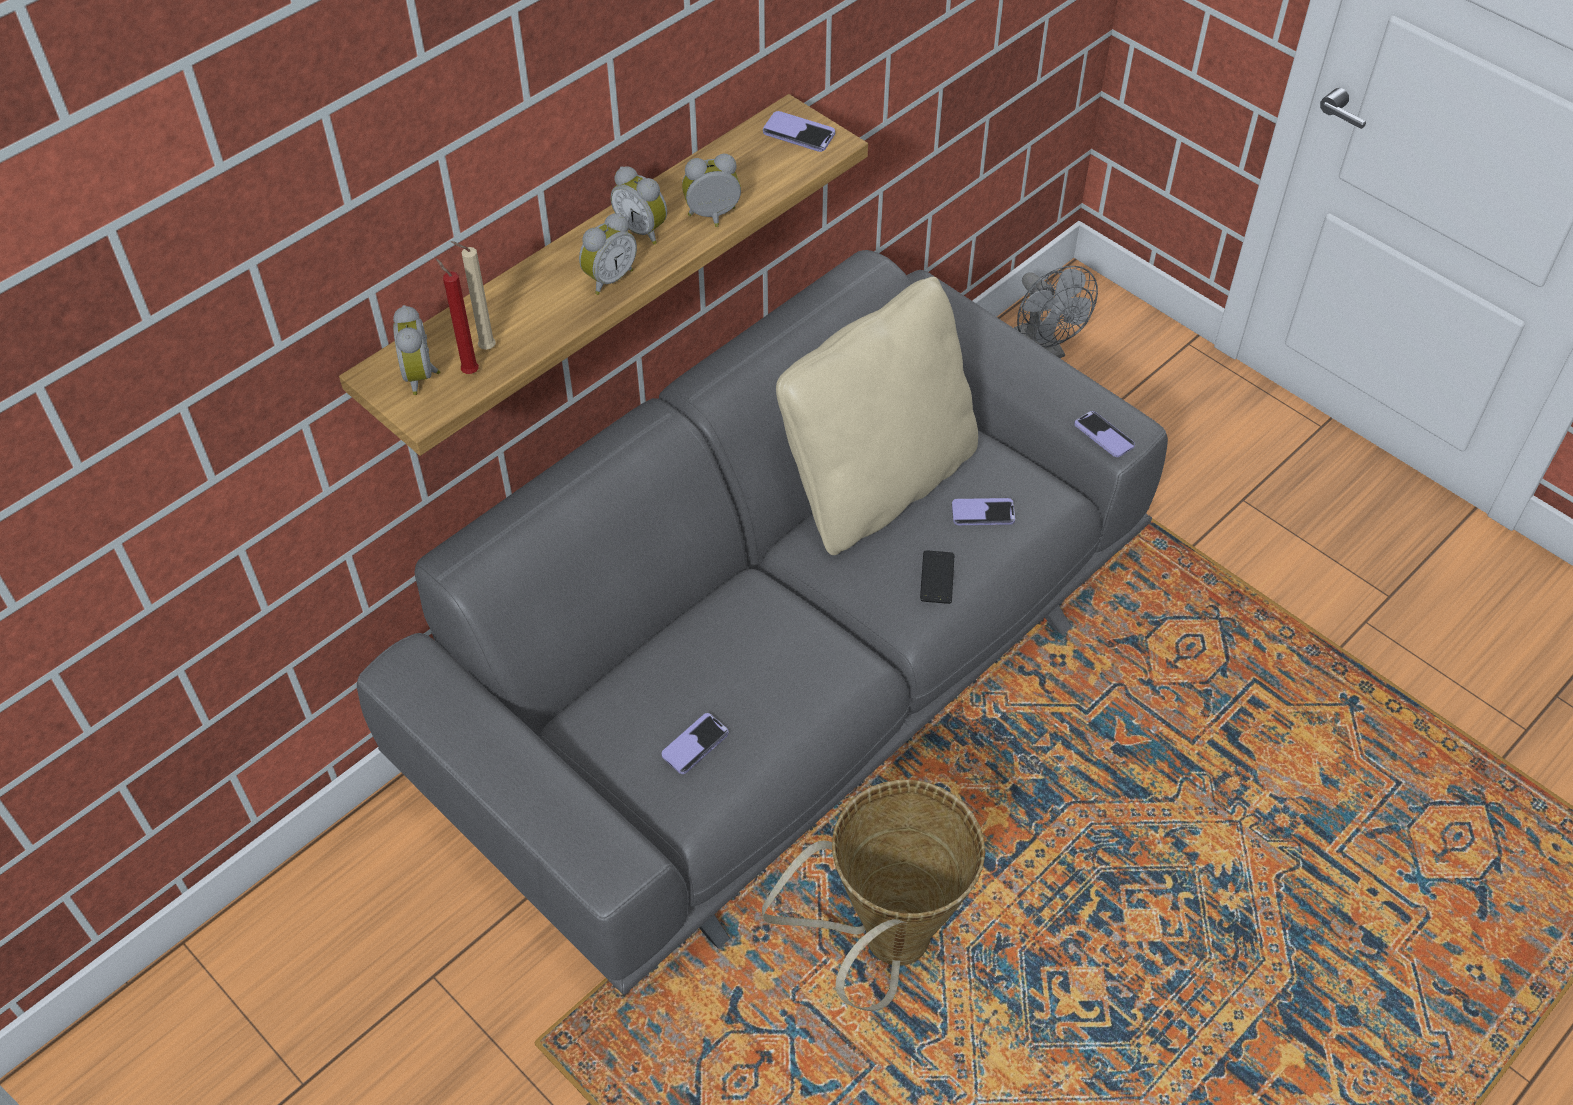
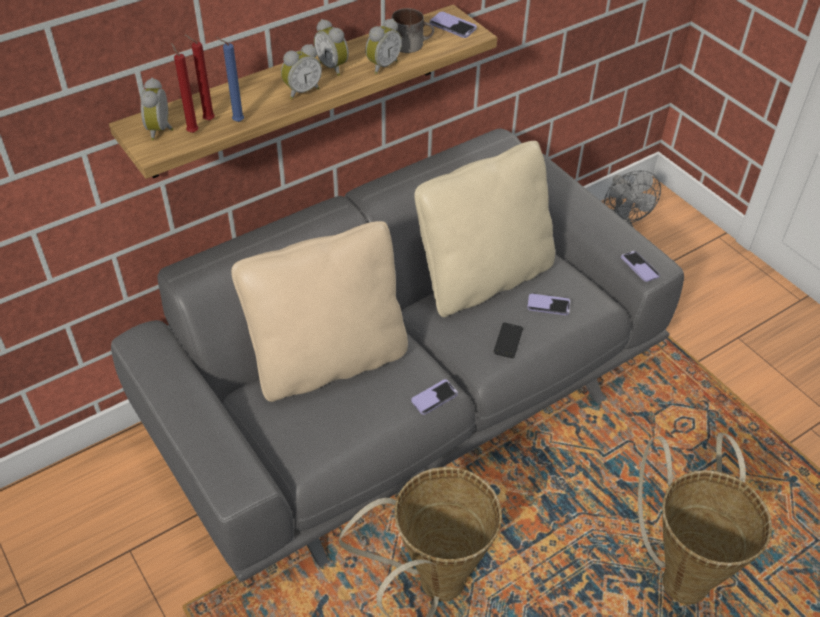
camera: 10 degrees right, 5 degrees down
beige candle [451,241,496,350] -> red candle [185,35,215,121]
phone [662,713,729,774] -> phone moved to [411,379,458,415]
alarm clock [682,154,741,227] -> alarm clock turned 135 degrees clockwise [365,18,402,74]
none -> blue candle [216,37,244,122]
none -> beige pillow [231,221,408,402]
none -> mug [392,8,434,53]
none -> basket [638,432,772,604]

